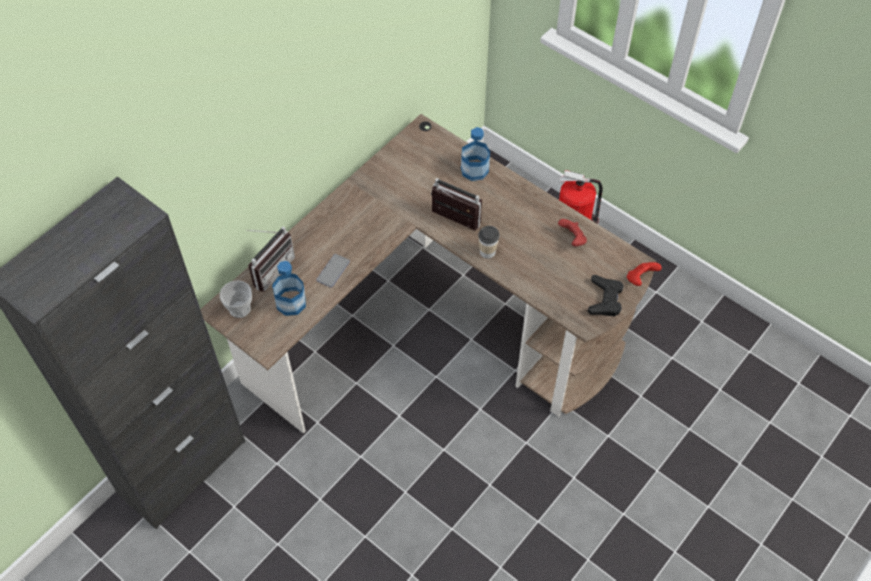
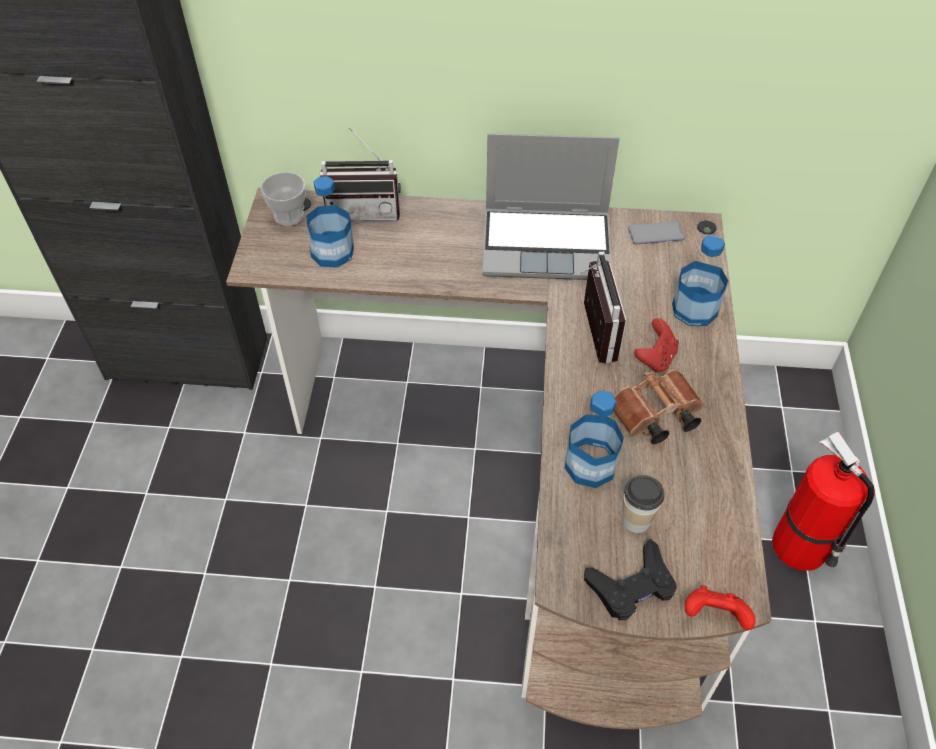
camera: 55 degrees right, 5 degrees down
phone [316,254,350,287] -> phone moved to [628,221,685,244]
cup [478,226,500,259] -> cup moved to [622,475,665,533]
red game controller [558,219,587,246] -> red game controller moved to [634,318,679,373]
none -> laptop [482,133,620,280]
none -> bottle [565,391,624,488]
none -> brown binoculars [614,370,704,444]

